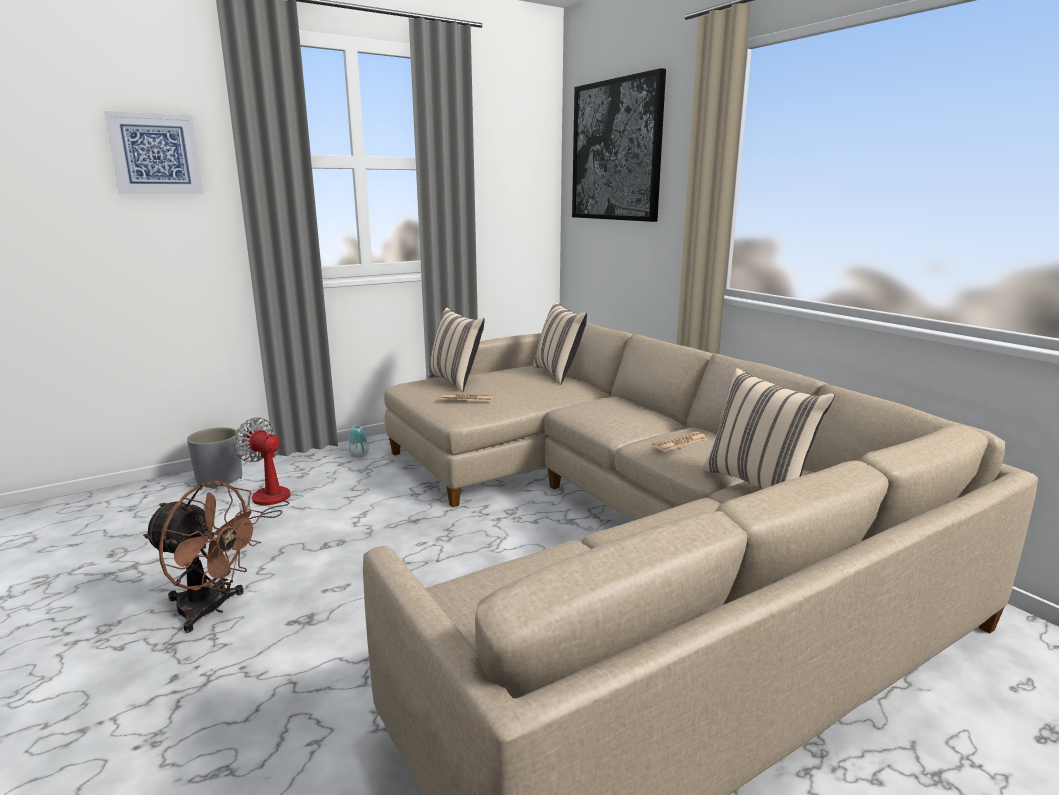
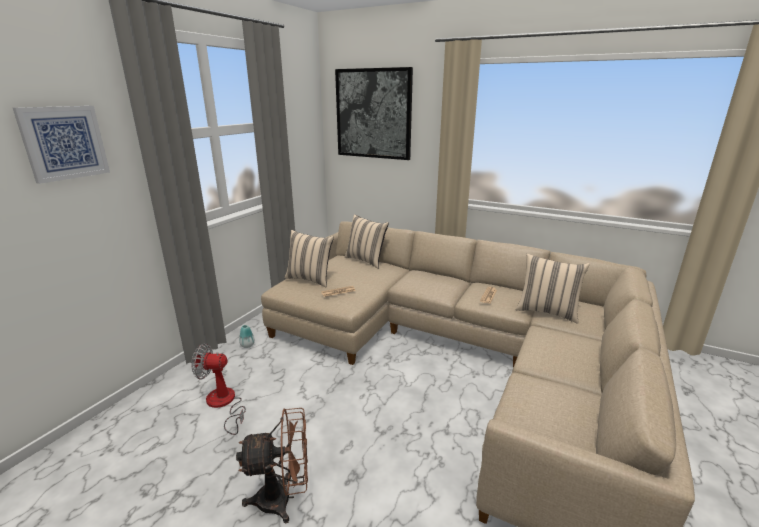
camera: 30 degrees left, 5 degrees up
grey planter [187,427,242,489] -> none

